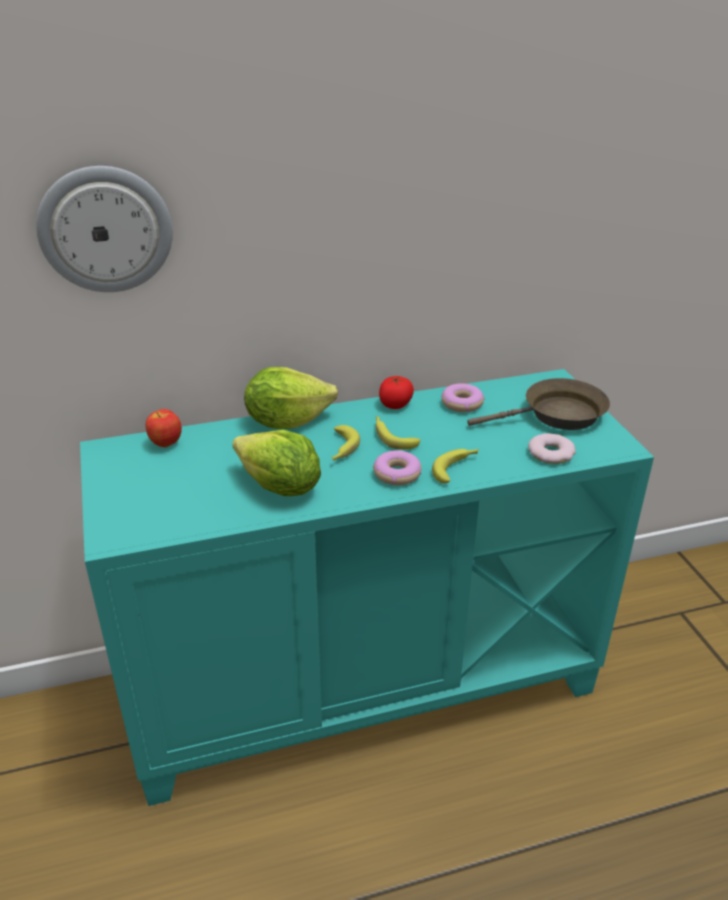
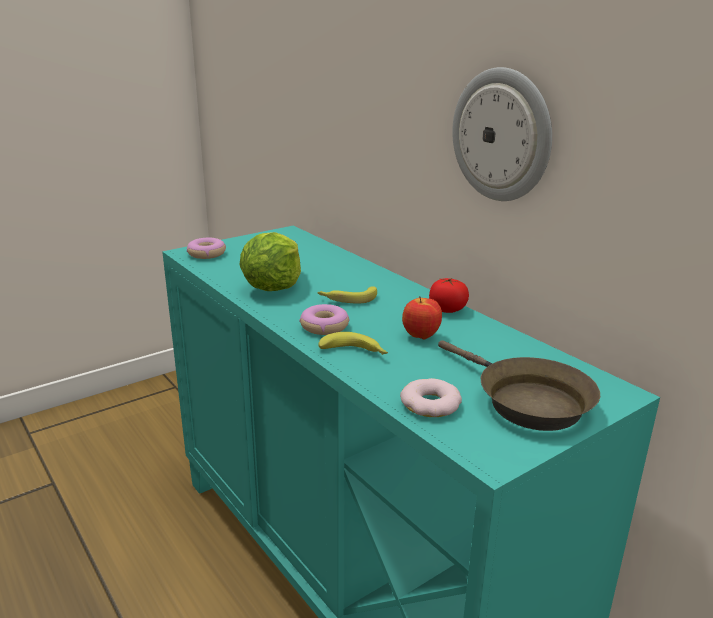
camera: 70 degrees right, 10 degrees down
wall clock [36,166,173,292] -> wall clock moved to [452,67,552,201]
apple [146,409,182,447] -> apple moved to [402,296,442,340]
lettuce [244,367,338,429] -> none
banana [376,416,420,450] -> none
donut [441,383,485,412] -> donut moved to [187,238,226,259]

